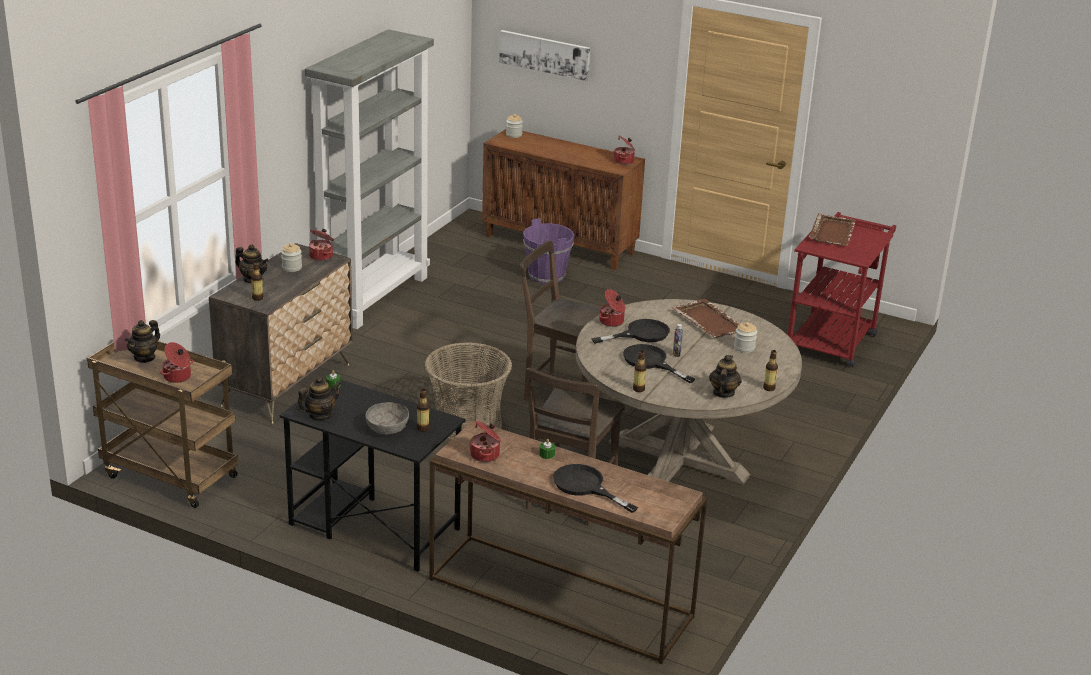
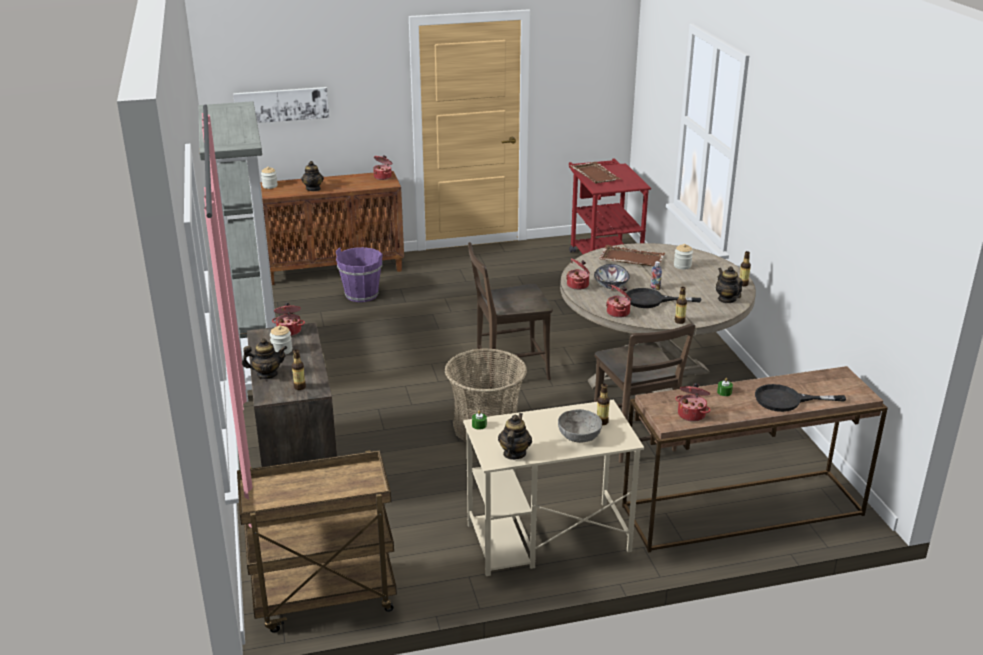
camera: 40 degrees left, 0 degrees up
teapot [125,320,160,363] -> teapot moved to [301,161,324,191]
cooking pot [160,342,193,383] -> cooking pot moved to [606,285,632,318]
black desk [279,380,466,571] -> beige desk [463,399,644,576]
black frying pan [591,319,670,344] -> bowl [594,264,630,289]

